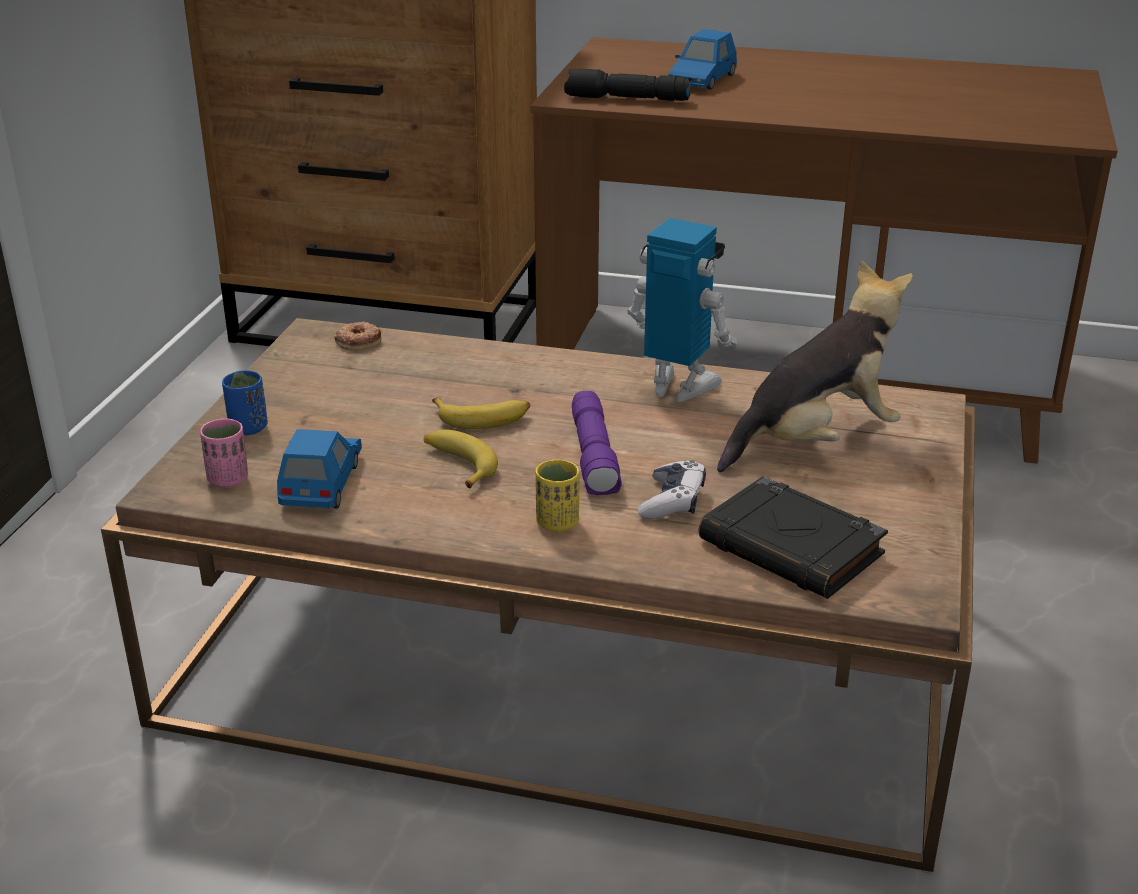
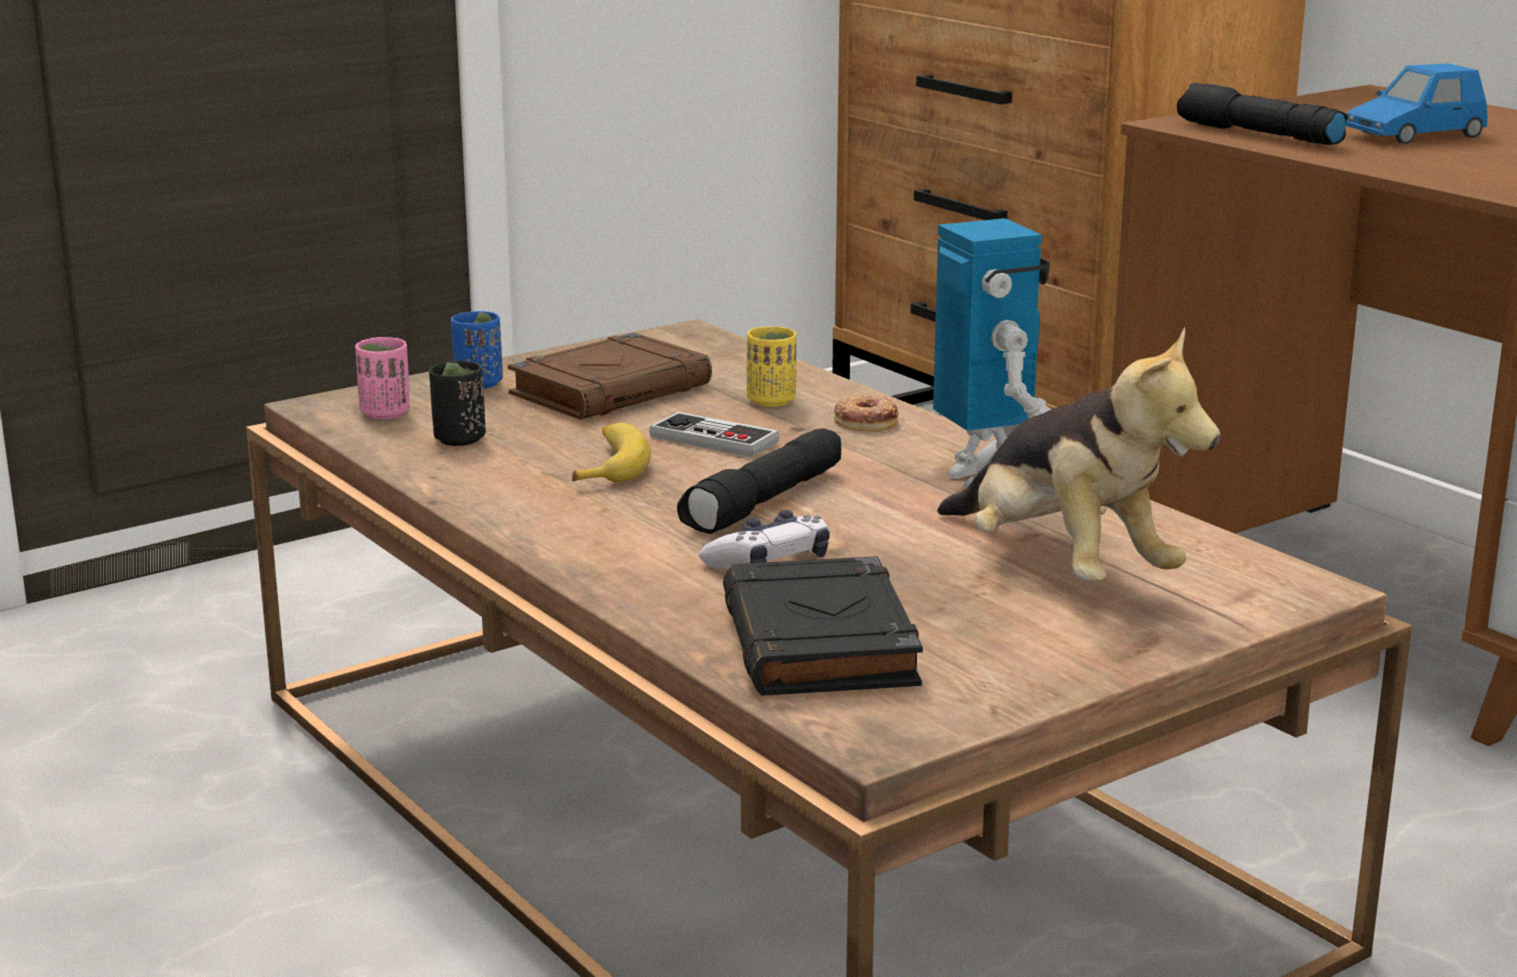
camera: 40 degrees right, 10 degrees down
blue toy car [277,429,362,508] -> black cup [429,361,486,446]
donut [334,321,381,351] -> donut moved to [834,395,899,431]
banana [432,397,530,429] -> game controller [649,412,780,457]
yellow cup [536,459,579,532] -> yellow cup moved to [747,326,797,407]
purple flashlight [572,391,622,495] -> black flashlight [677,428,841,534]
plush toy [717,260,913,473] -> plush toy turned 45 degrees clockwise [937,326,1220,582]
none -> brown book [508,332,712,420]

